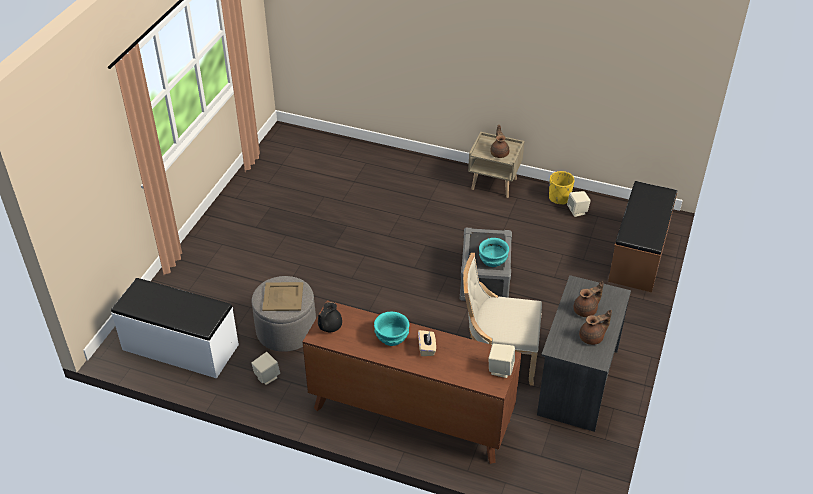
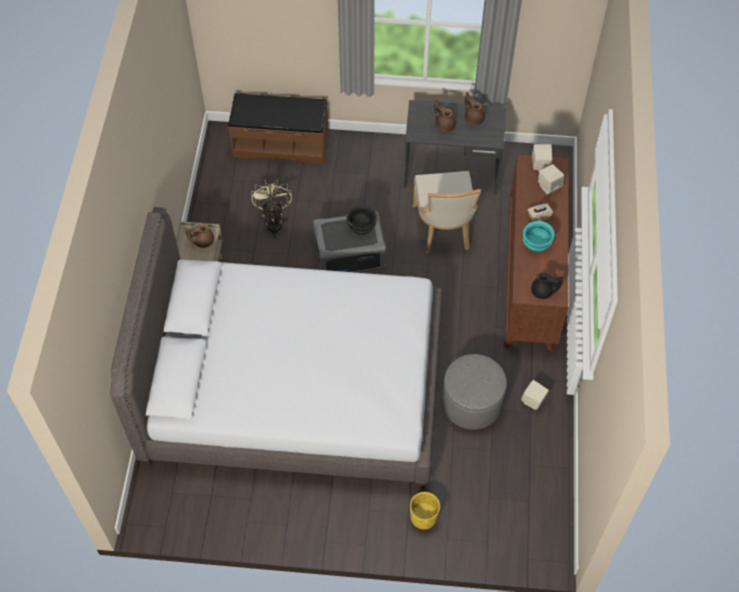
camera: 105 degrees left, 15 degrees up
white bench [111,278,239,378] -> none
beige tray [262,282,303,311] -> none
turquoise bowl [479,238,509,267] -> black bowl [346,205,376,235]
yellow planter [549,171,575,205] -> yellow planter moved to [410,492,440,529]
beige speaker [567,191,591,217] -> beige speaker moved to [538,164,564,194]
none -> grey bed [110,207,442,488]
none -> beige fan [251,180,292,239]

